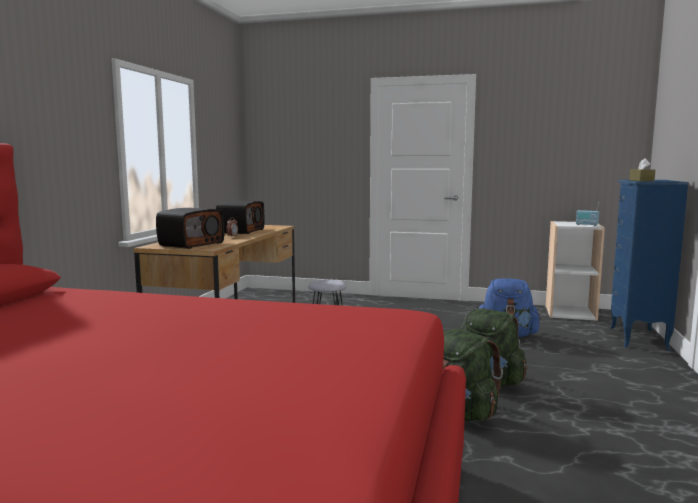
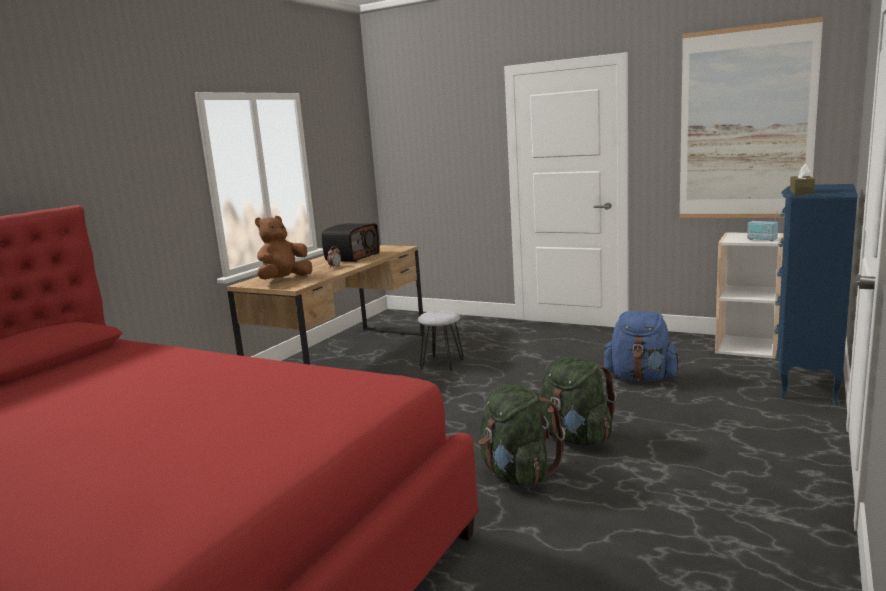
camera: 15 degrees right, 5 degrees up
radio [156,208,225,249] -> brown plush toy [255,216,312,280]
none -> picture [679,17,823,218]

